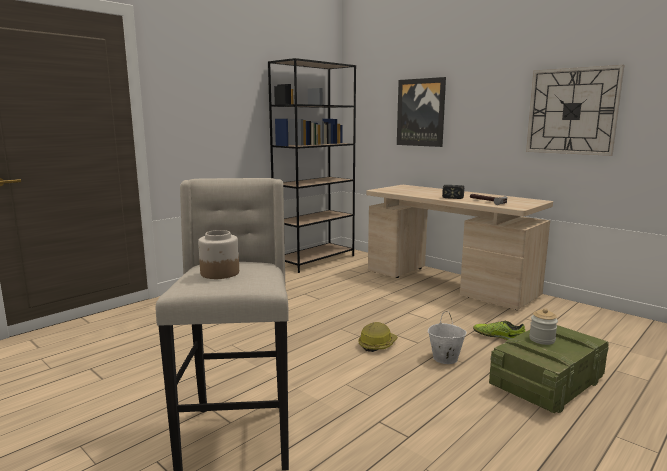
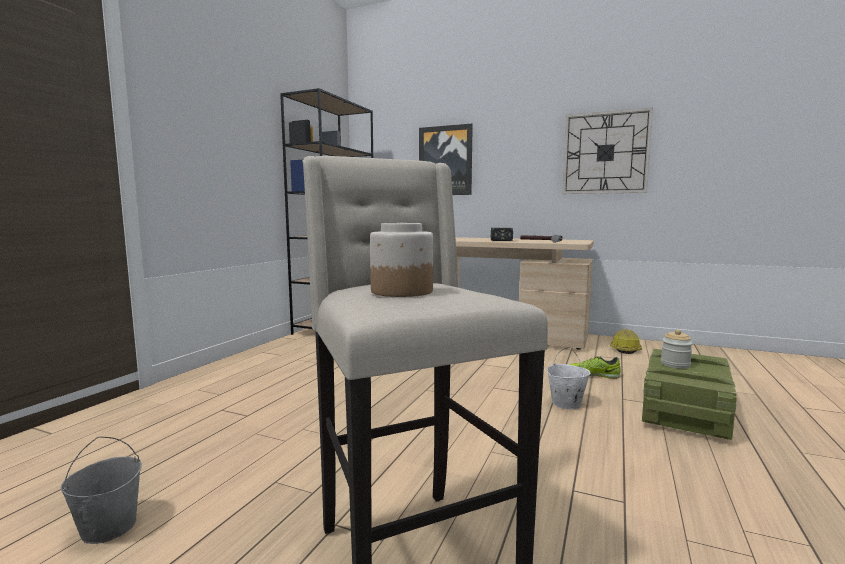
camera: 20 degrees left, 5 degrees down
hard hat [358,322,398,352] -> hard hat moved to [610,329,642,354]
none -> grey bucket [61,436,142,544]

